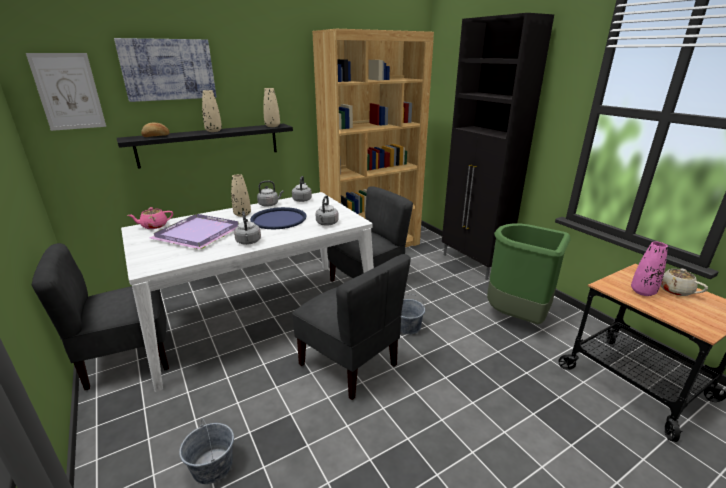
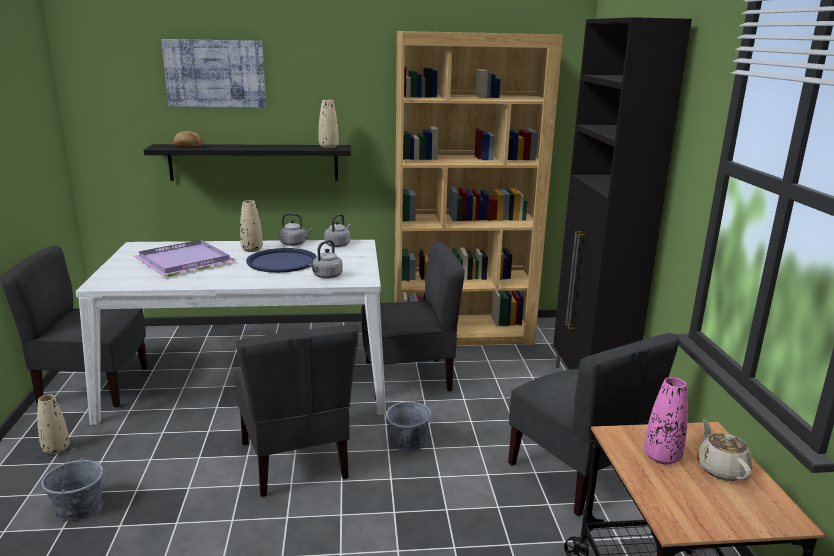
camera: 25 degrees right, 5 degrees down
picture [26,53,106,131] -> none
pink teapot [128,207,173,229] -> none
beige vase [202,90,222,132] -> beige vase moved to [37,394,70,455]
grey kettle [234,211,261,245] -> none
green trash can [487,224,571,325] -> grey chair [508,333,680,516]

